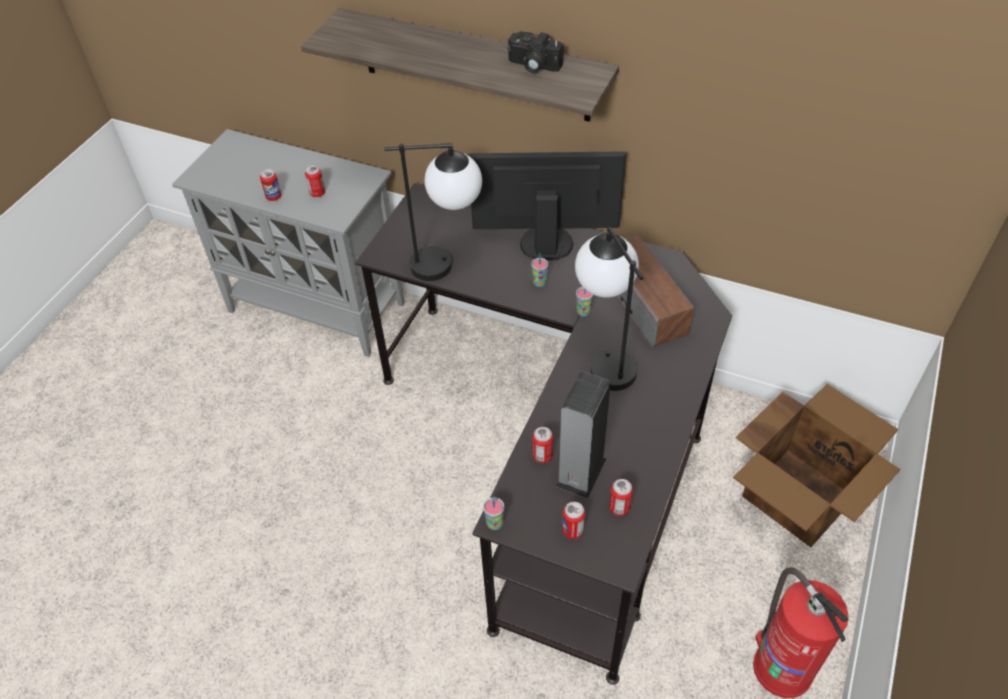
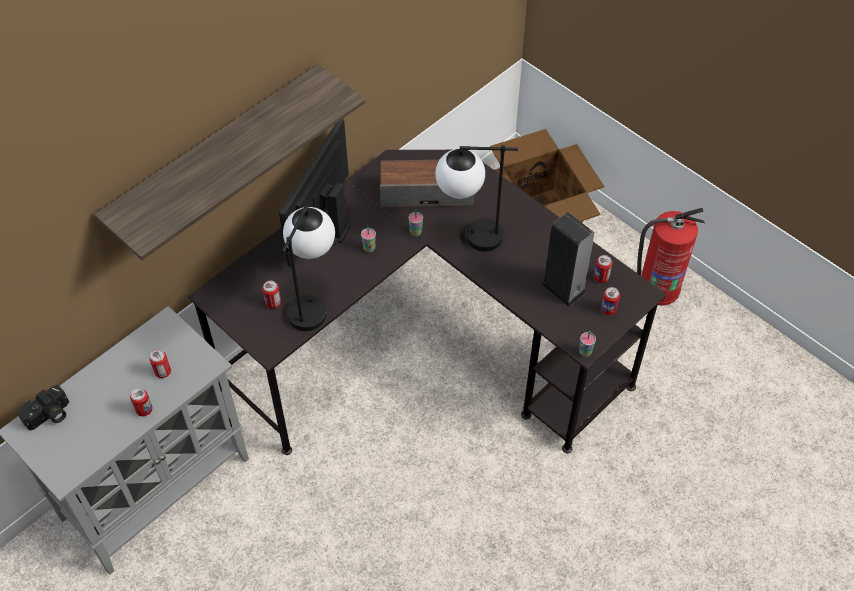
camera: 70 degrees left, 5 degrees up
camera [508,31,564,73] -> camera moved to [18,385,69,431]
can [532,427,553,463] -> can moved to [262,281,281,308]

